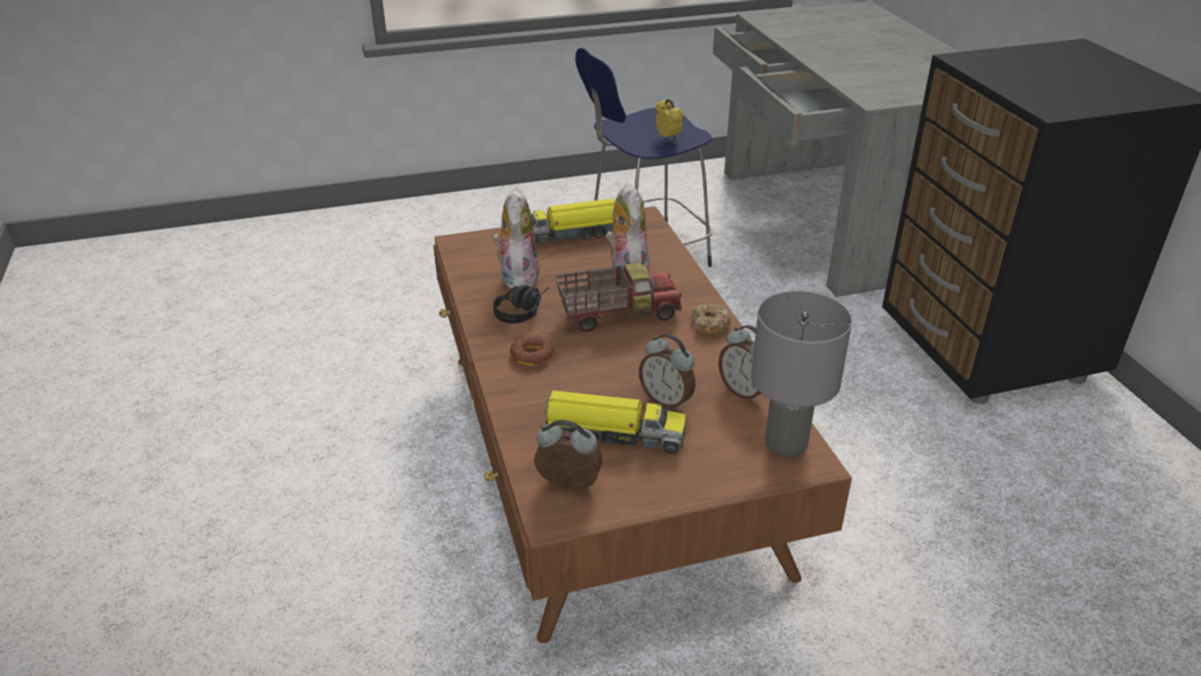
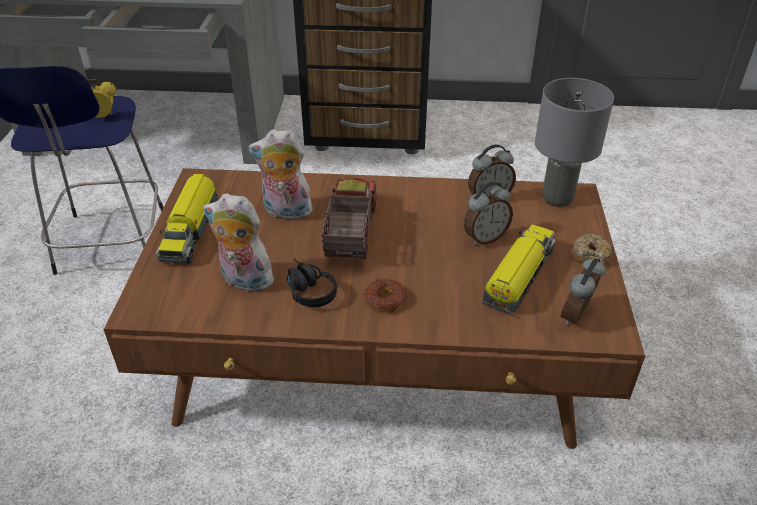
camera: 70 degrees left, 5 degrees up
donut [691,304,732,335] -> donut moved to [571,234,612,264]

